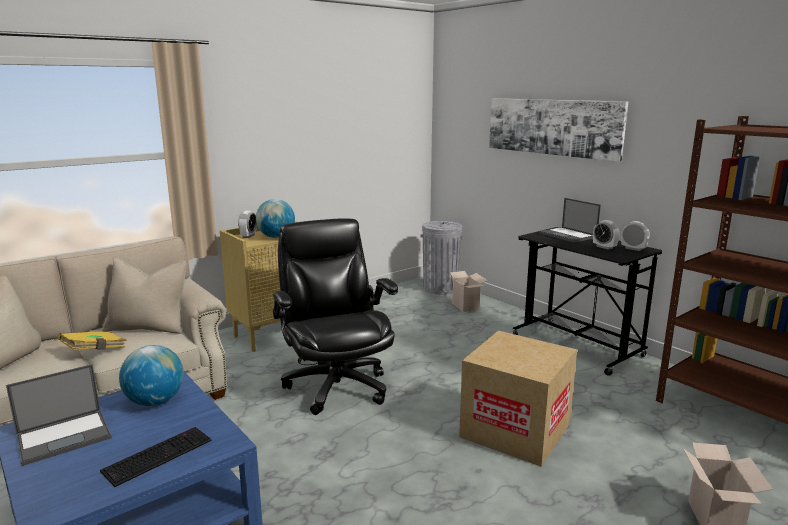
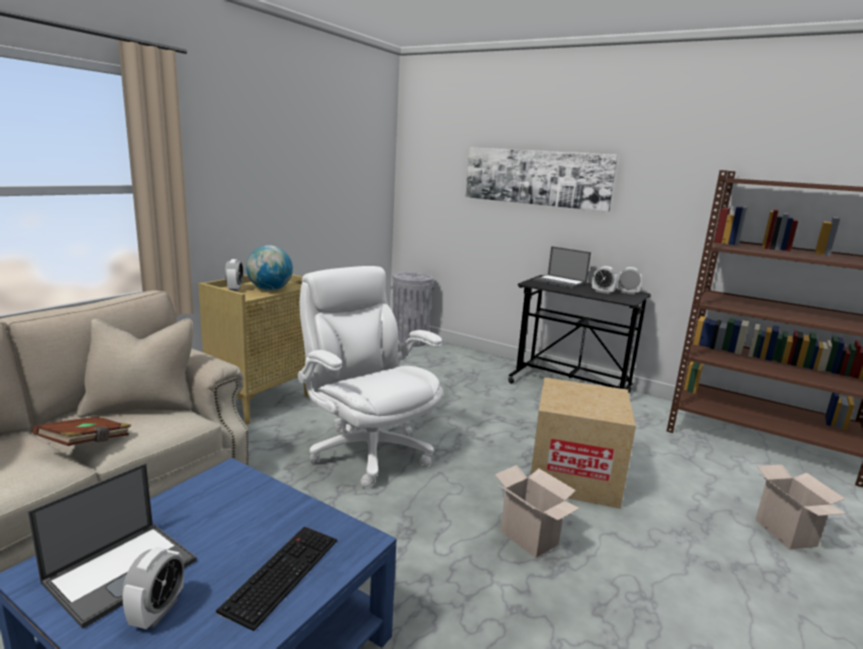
camera: 20 degrees left, 0 degrees up
yellow book [58,332,127,350] -> brown book [33,417,131,446]
globe [119,345,184,406] -> none
black office chair [273,218,398,415] -> white office chair [298,266,443,489]
cardboard box [448,271,488,312] -> cardboard box moved to [495,465,580,558]
none -> alarm clock [122,547,184,629]

